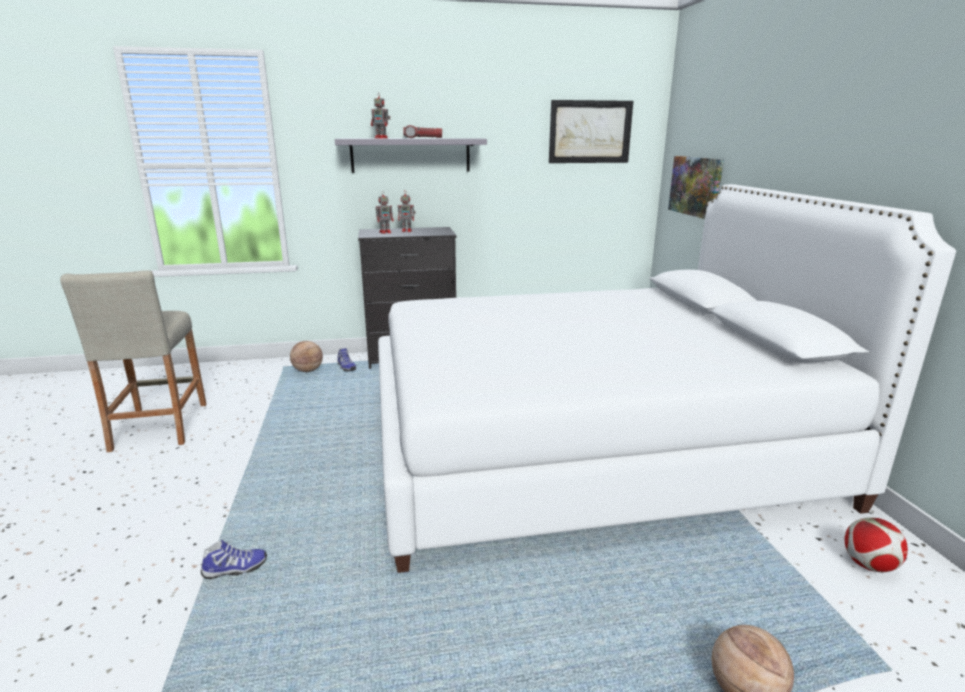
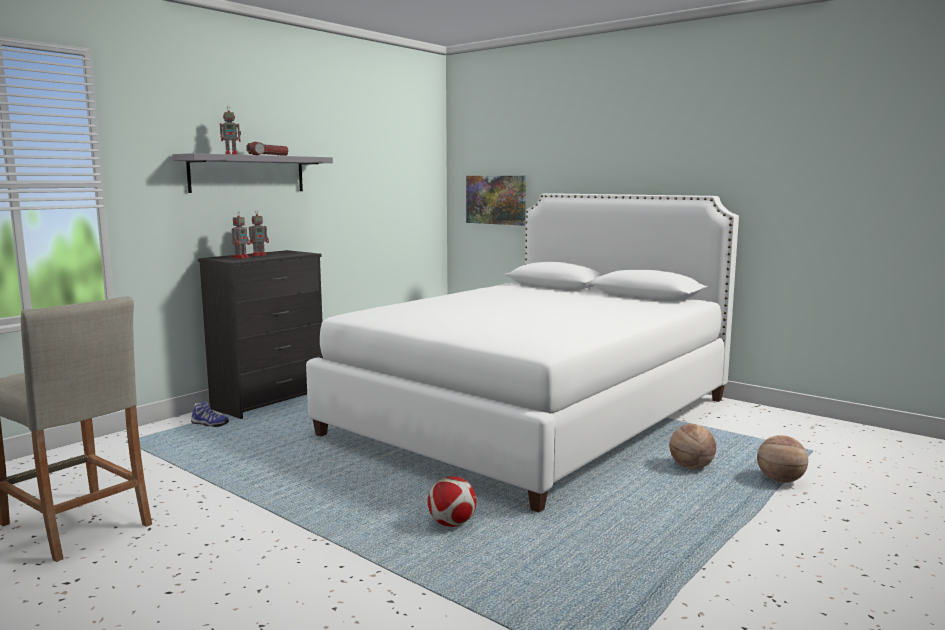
camera: 40 degrees left, 10 degrees down
shoe [201,540,267,579] -> none
basketball [290,341,323,372] -> basketball moved to [669,424,716,469]
picture [549,100,633,163] -> none
football [845,518,908,572] -> football moved to [428,476,476,527]

